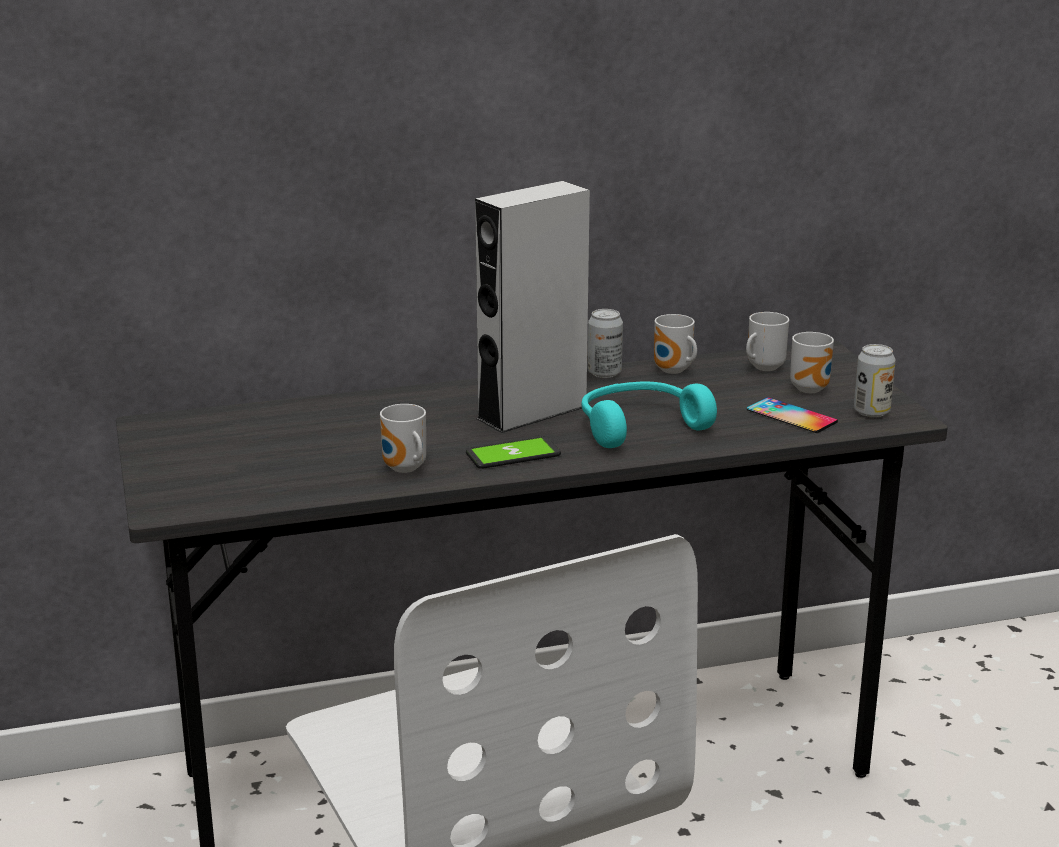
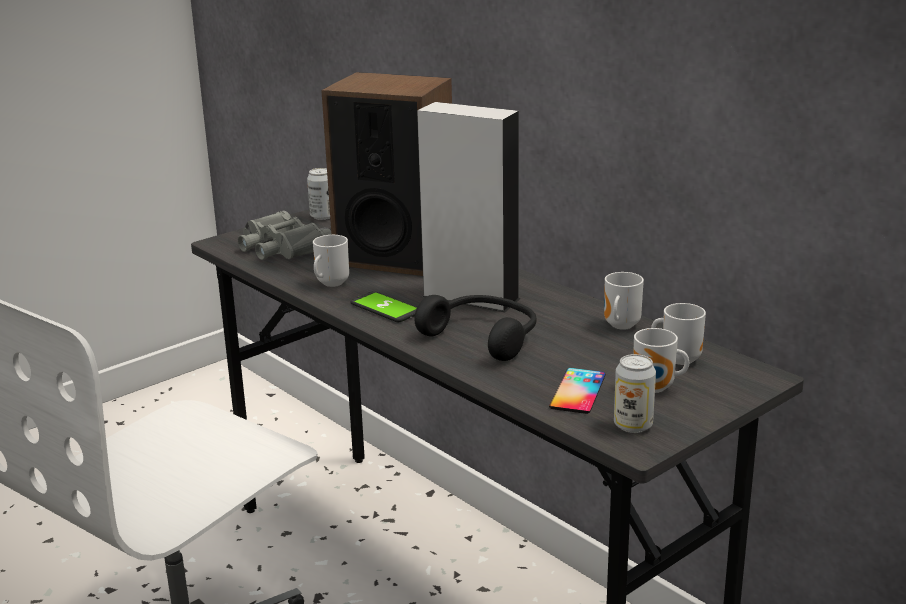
camera: 65 degrees right, 0 degrees up
turquoise headphones [582,382,717,448] -> black headphones [414,295,536,361]
can [588,309,623,378] -> can moved to [307,168,330,220]
none -> grey binoculars [238,210,331,260]
none -> speaker [321,72,452,276]

